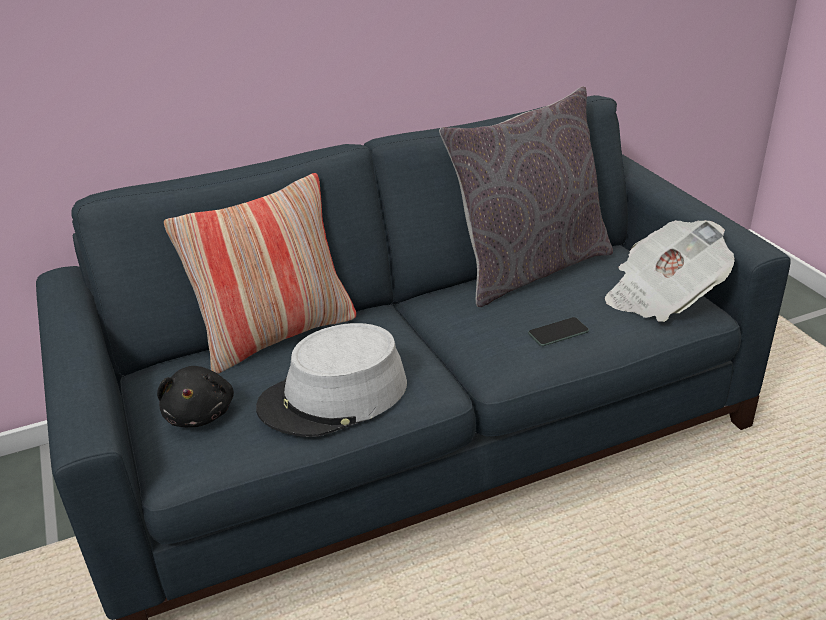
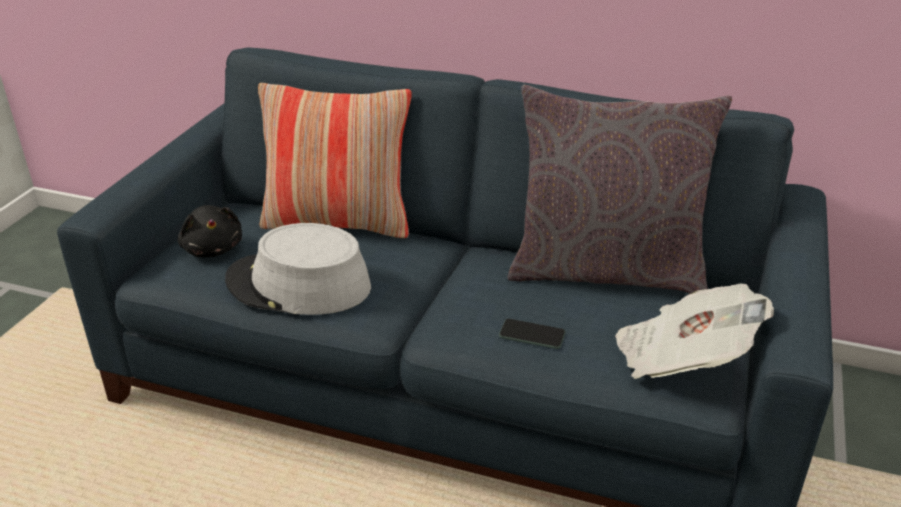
camera: 40 degrees right, 0 degrees up
black plush toy [157,366,234,427] -> black plush toy turned 60 degrees counterclockwise [178,205,242,257]

